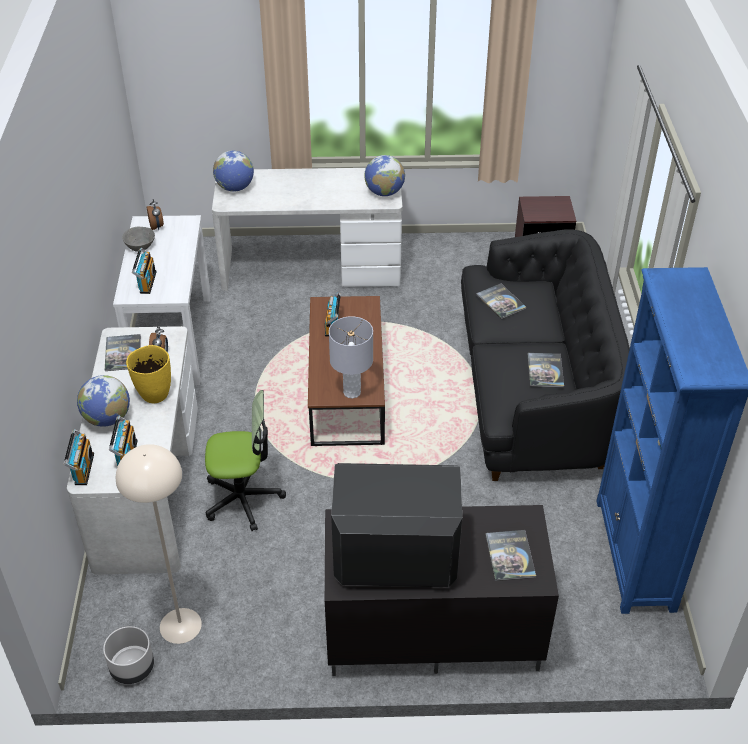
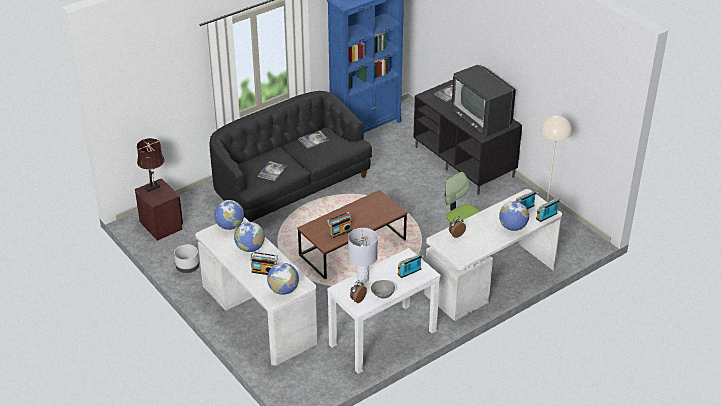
camera: 125 degrees left, 5 degrees down
grey planter [103,626,154,684] -> grey planter moved to [174,244,199,273]
book [105,334,141,371] -> none
yellow vase [126,345,171,403] -> none
grey table lamp [329,316,373,399] -> grey table lamp moved to [348,228,378,284]
none -> brown table lamp [137,138,165,192]
none -> globe [234,222,265,252]
none -> radio [250,252,278,275]

